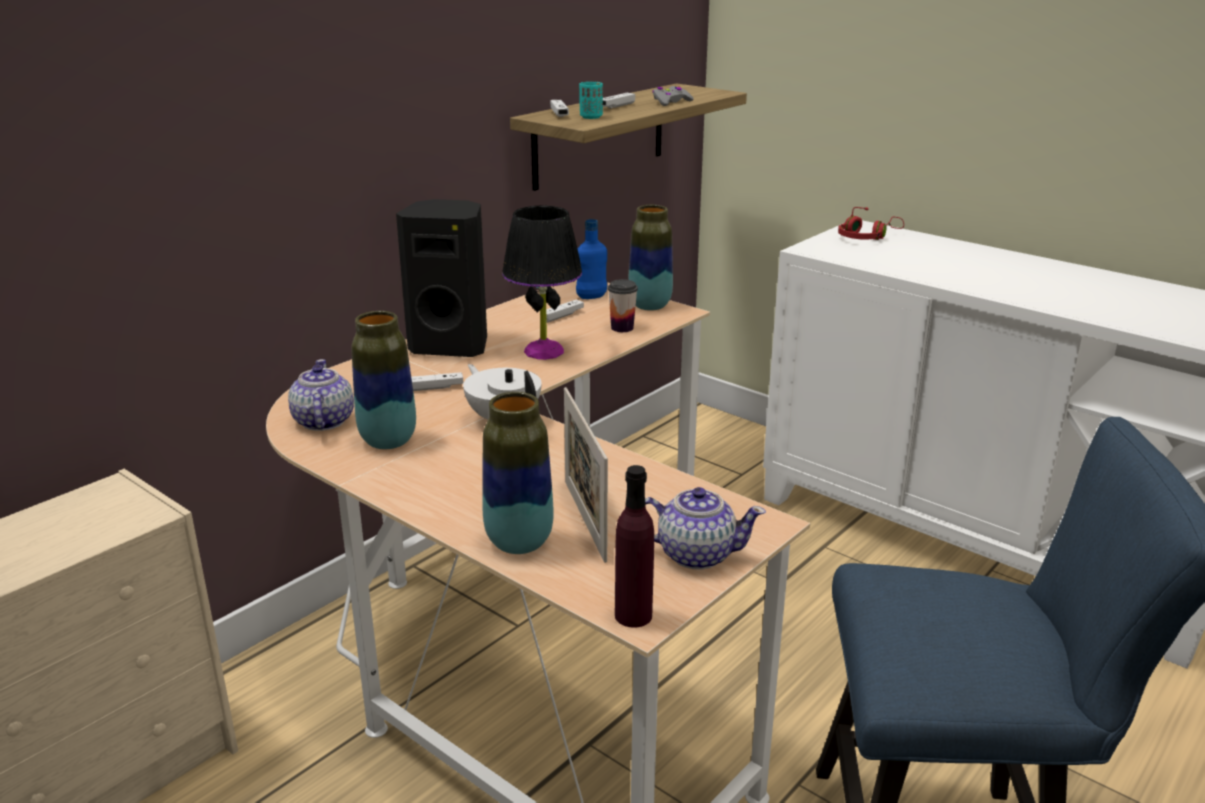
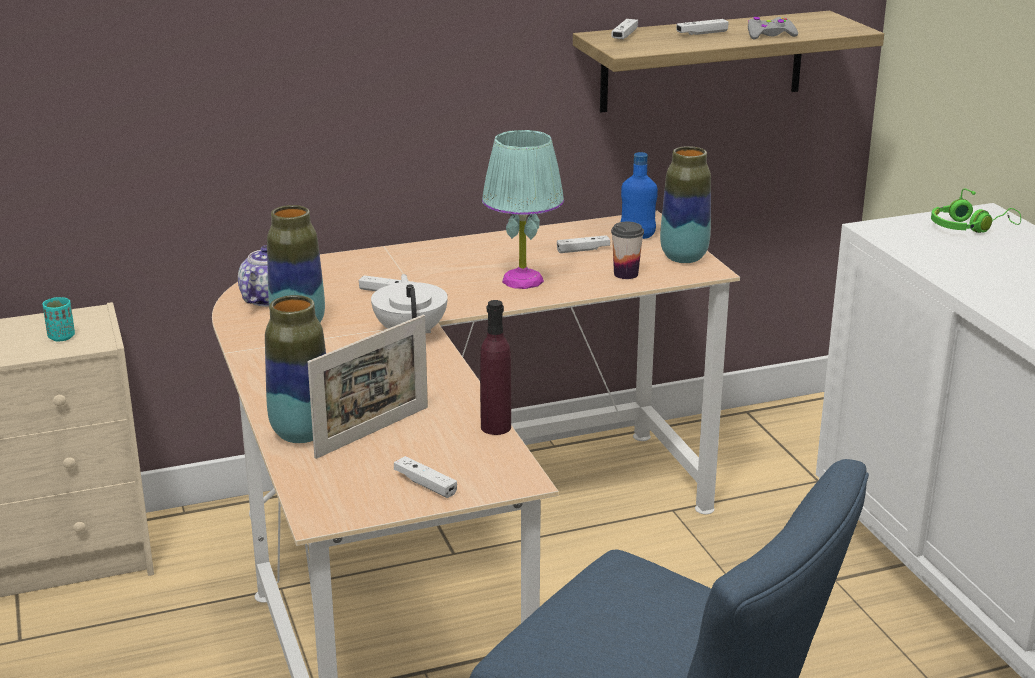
camera: 30 degrees right, 0 degrees up
black speaker [396,199,487,357] -> none
black table lamp [503,205,582,360] -> turquoise table lamp [482,130,564,289]
picture frame [564,387,608,563] -> picture frame turned 150 degrees counterclockwise [308,314,428,459]
turquoise cup [579,82,603,119] -> turquoise cup moved to [43,297,75,341]
purple bottle [615,465,654,628] -> purple bottle moved to [480,300,511,435]
teapot [645,487,766,570] -> white game controller [394,456,457,498]
red headphones [838,207,904,240] -> green headphones [931,188,1021,233]

